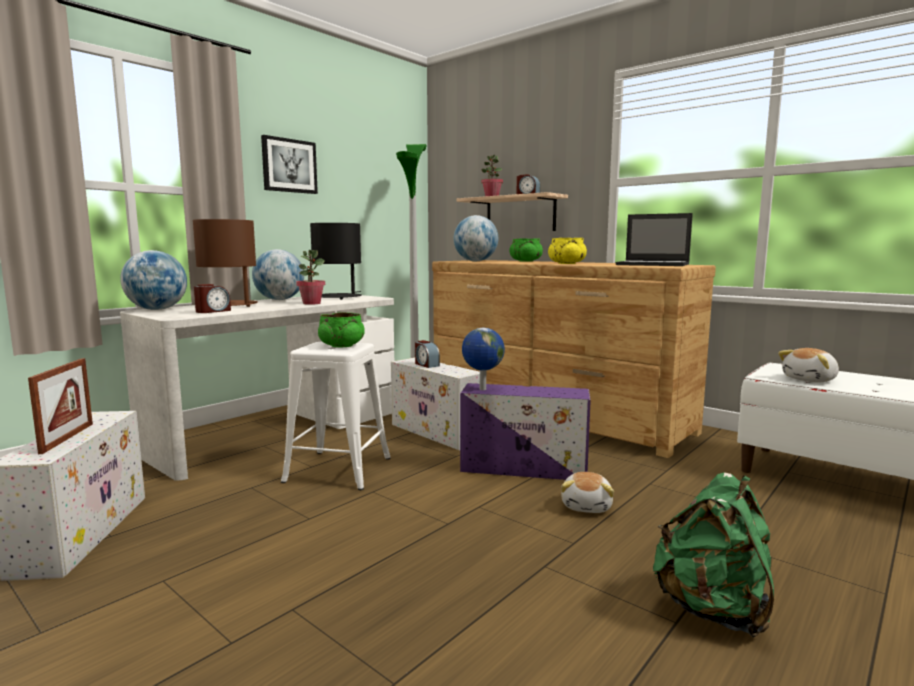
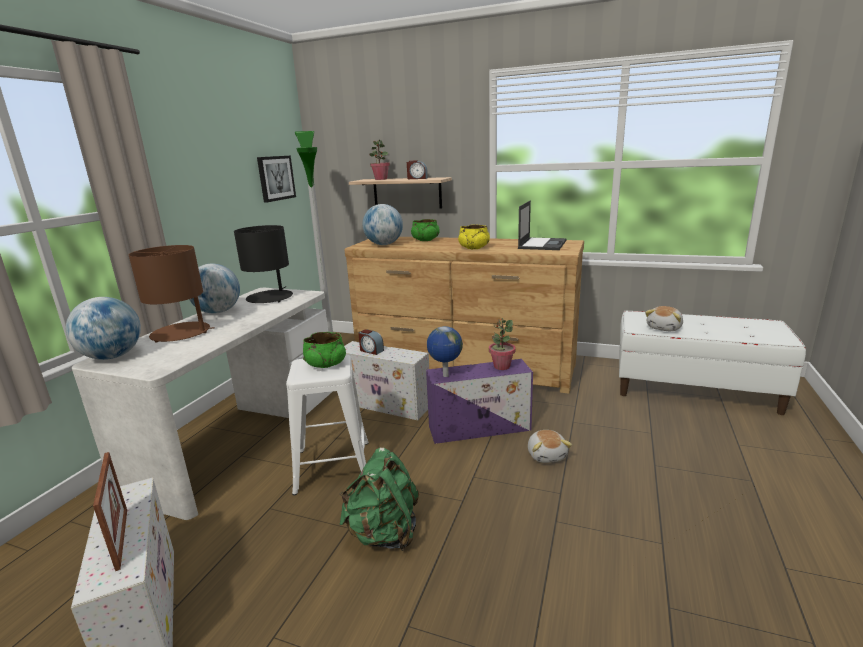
camera: 20 degrees left, 10 degrees up
alarm clock [194,284,231,313] -> none
picture [261,135,318,194] -> picture moved to [257,156,296,203]
potted plant [296,250,325,305] -> potted plant moved to [489,318,516,370]
laptop [616,213,693,266] -> laptop turned 75 degrees counterclockwise [518,200,567,250]
green backpack [653,472,774,637] -> green backpack moved to [340,447,419,551]

